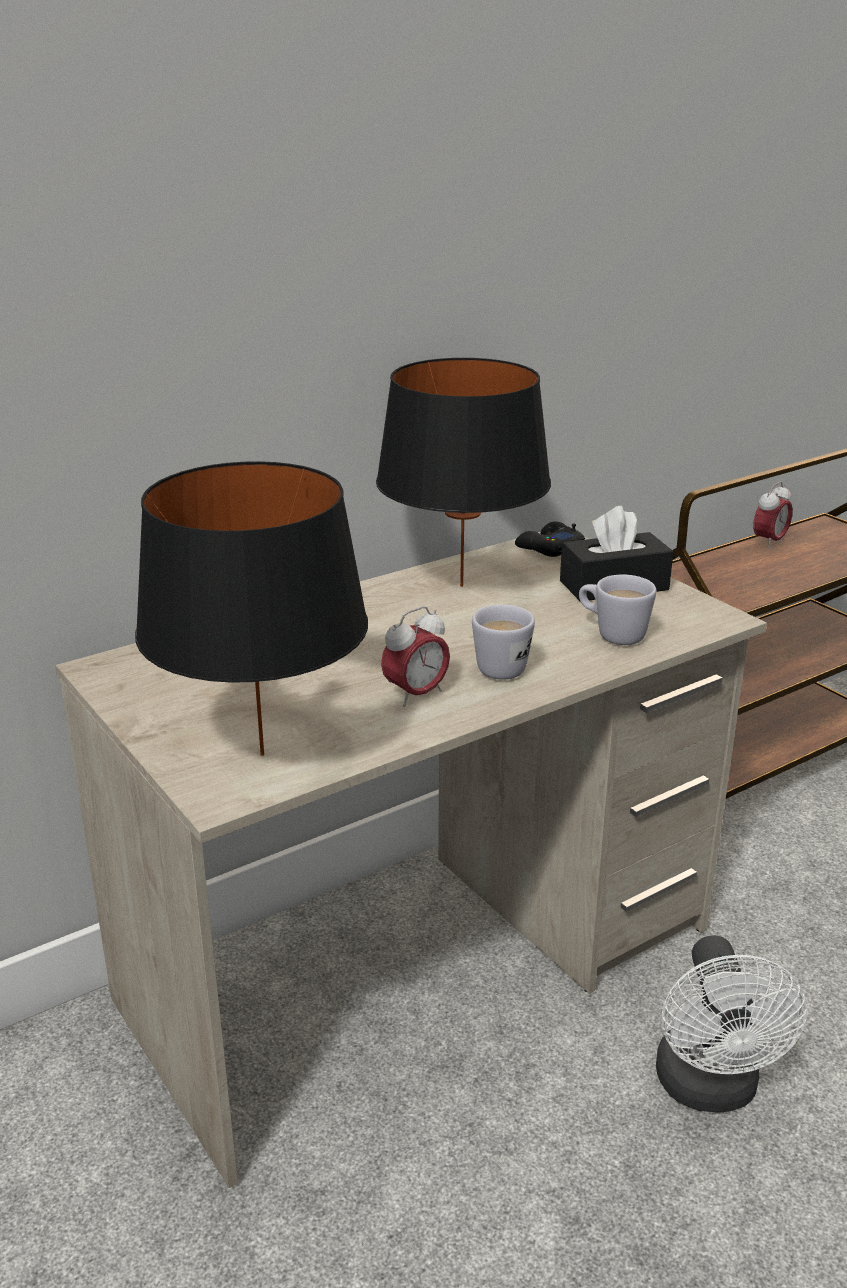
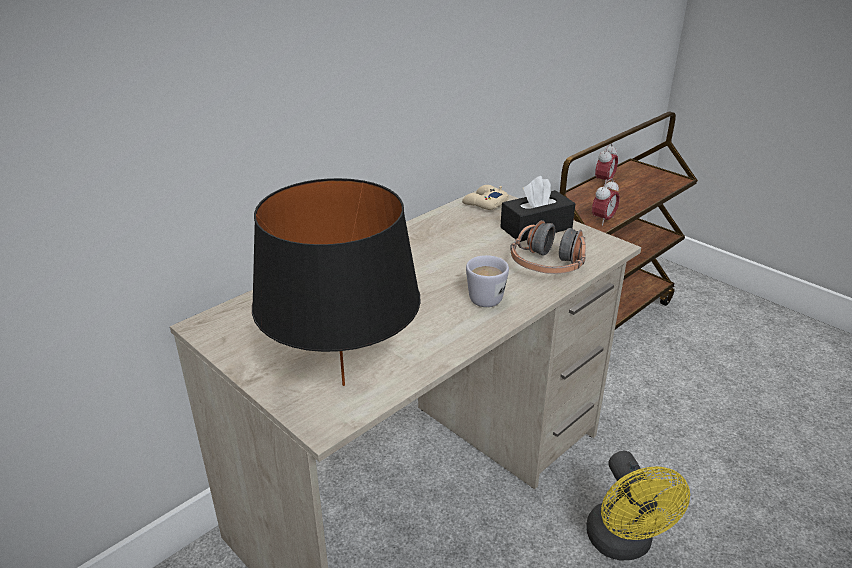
camera: 10 degrees left, 5 degrees up
black table lamp [376,358,551,587] -> none
alarm clock [381,606,450,707] -> alarm clock moved to [592,178,620,226]
black game controller [515,521,585,557] -> beige game controller [462,185,509,210]
white mug [579,575,656,645] -> headphones [510,220,586,274]
white fan [656,935,807,1113] -> yellow fan [586,451,690,560]

